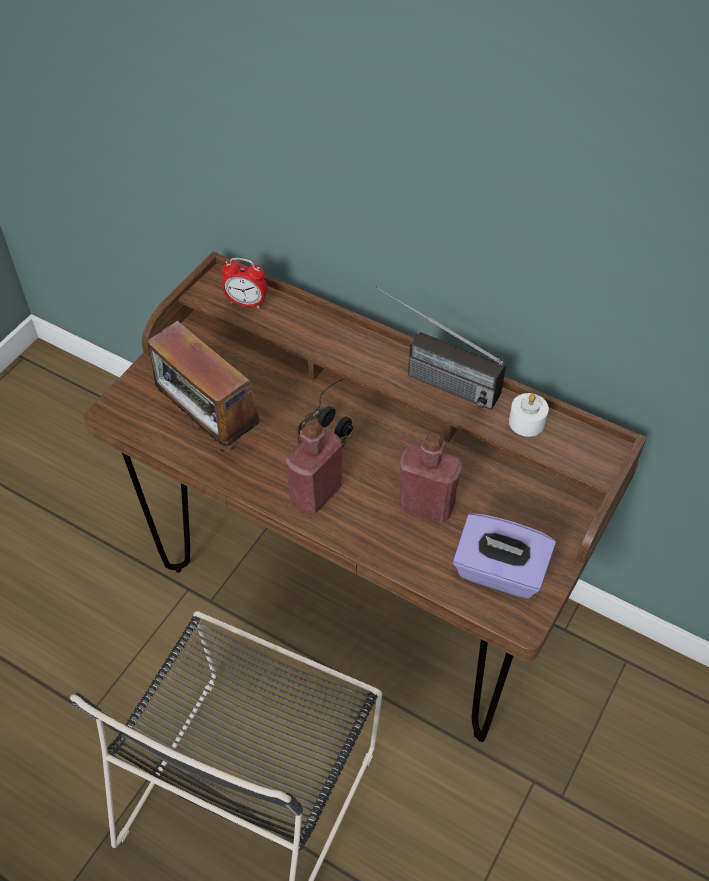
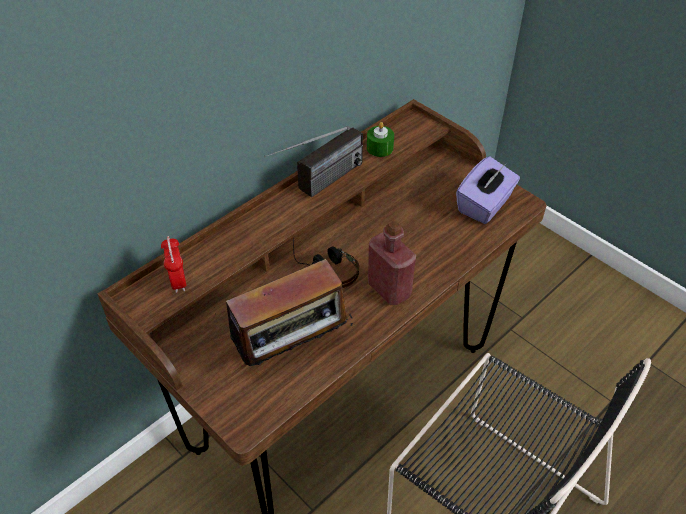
camera: 75 degrees left, 5 degrees down
alarm clock [222,257,267,309] -> alarm clock turned 135 degrees clockwise [161,236,186,293]
red bottle [399,432,462,523] -> none
white candle [509,393,549,437] -> green candle [367,122,394,157]

